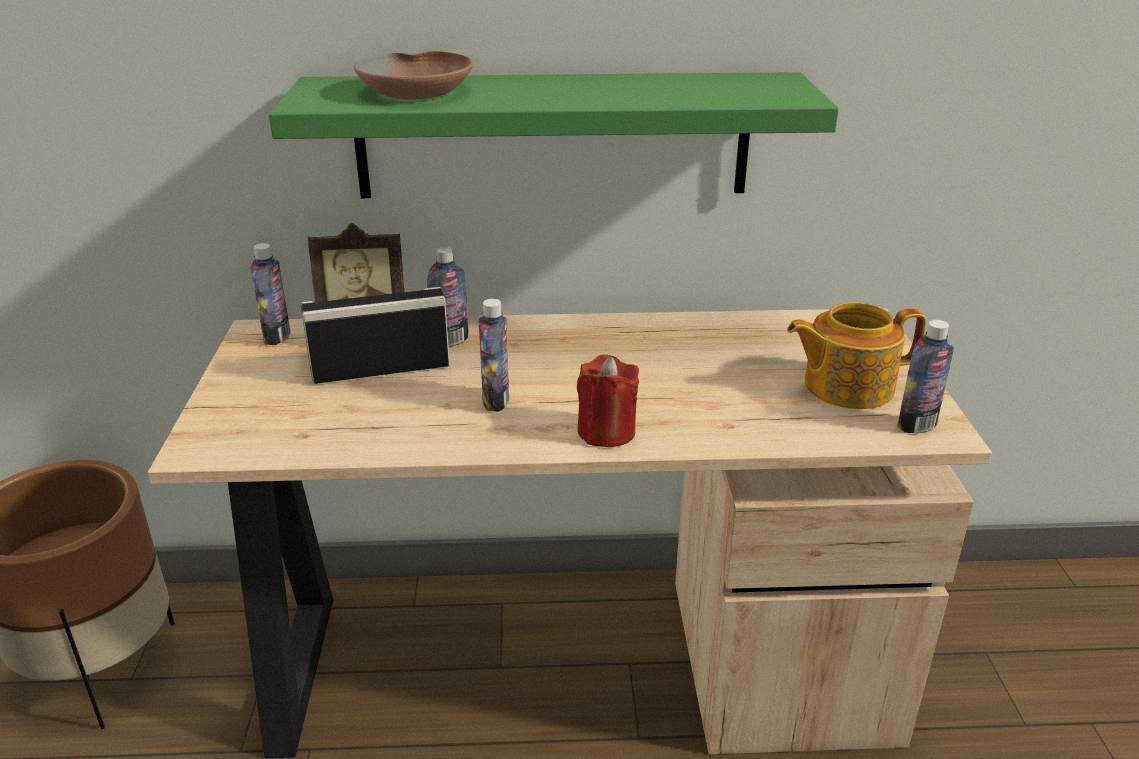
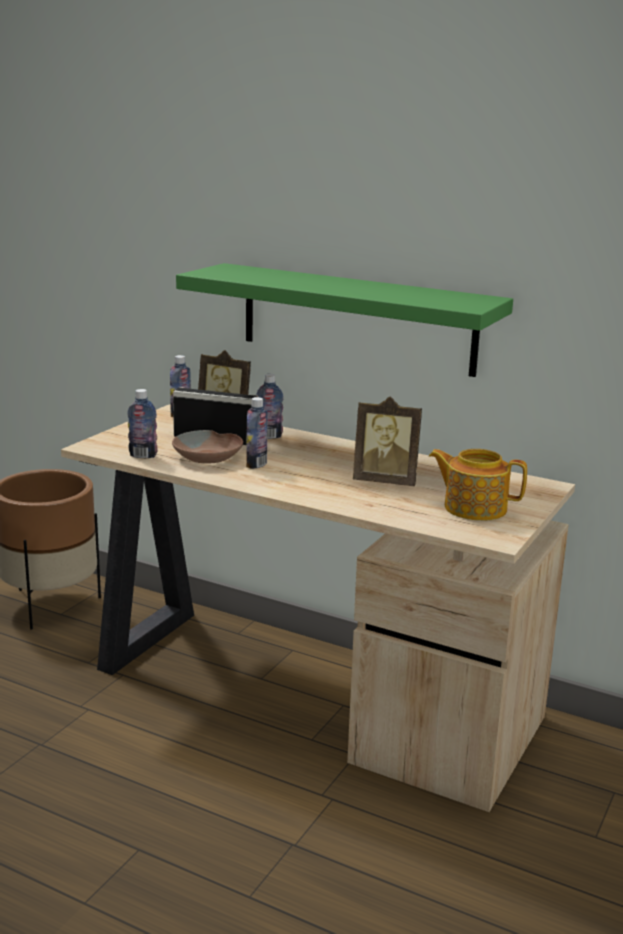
camera: 30 degrees right, 10 degrees down
brown bowl [354,51,473,99] -> brown bowl moved to [172,430,243,464]
red candle [577,354,639,447] -> none
bottle [897,320,954,433] -> bottle moved to [127,389,158,458]
none -> picture frame [353,396,422,486]

